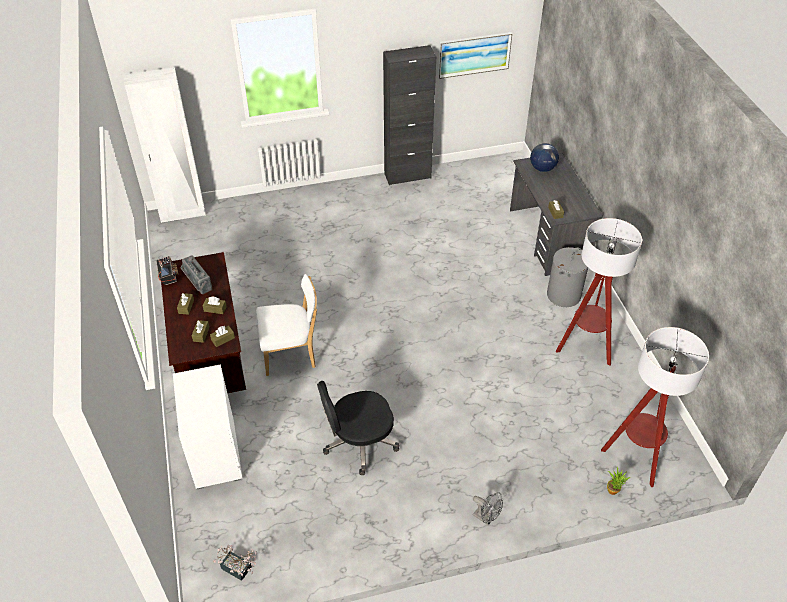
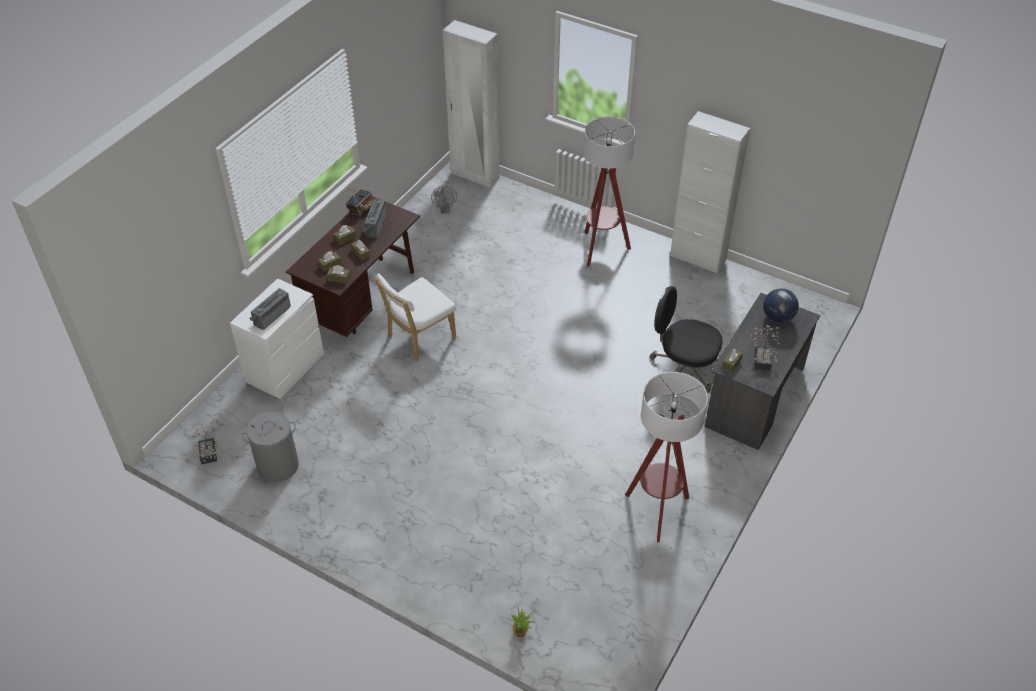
camera: 45 degrees right, 0 degrees up
white chair [256,274,317,376] -> white chair turned 105 degrees clockwise [375,273,456,361]
black office chair [317,381,399,475] -> black office chair moved to [650,286,723,393]
black cabinet [383,45,436,185] -> white cabinet [670,111,750,274]
picture [438,32,512,79] -> none
grey fan [473,492,503,525] -> grey fan moved to [431,186,457,214]
grey laundry basket [547,247,588,307] -> grey laundry basket moved to [242,412,299,482]
floor lamp [601,327,709,487] -> floor lamp moved to [583,116,635,267]
none -> radio [249,288,291,330]
none -> potted plant [751,325,780,371]

